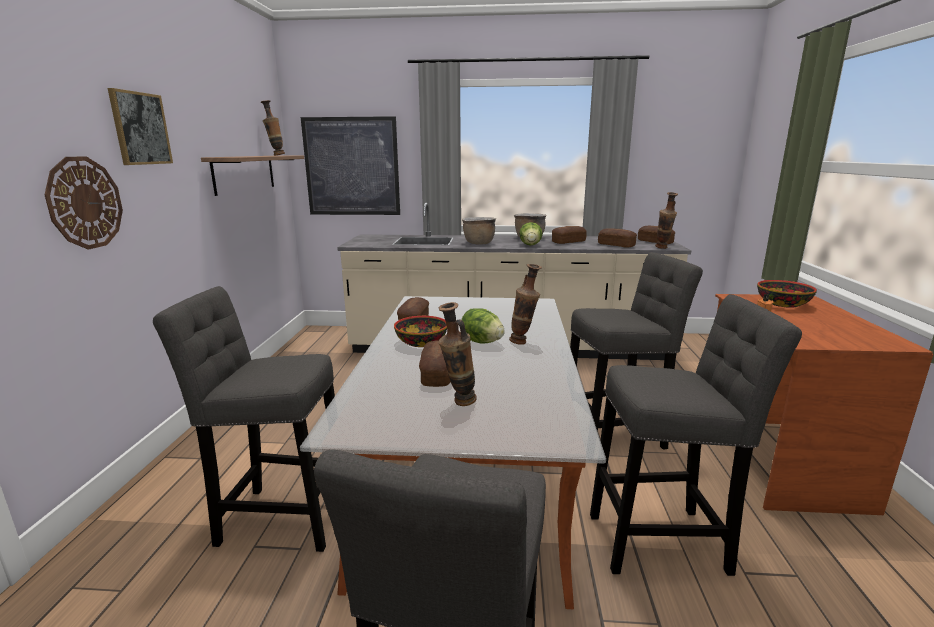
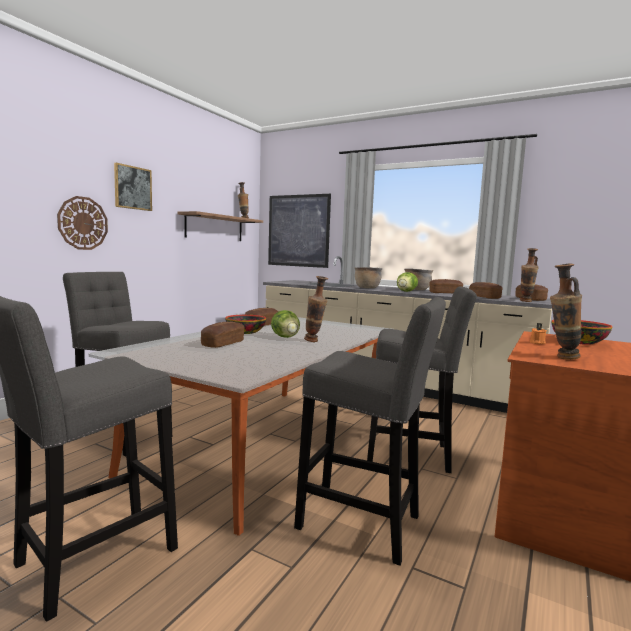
camera: 25 degrees right, 10 degrees down
vase [439,302,477,406] -> vase moved to [550,263,582,360]

